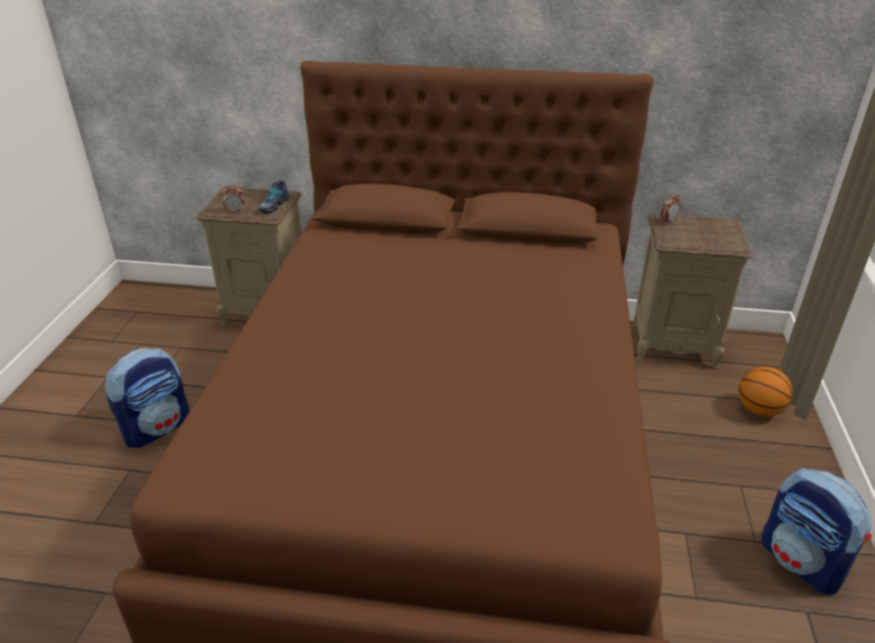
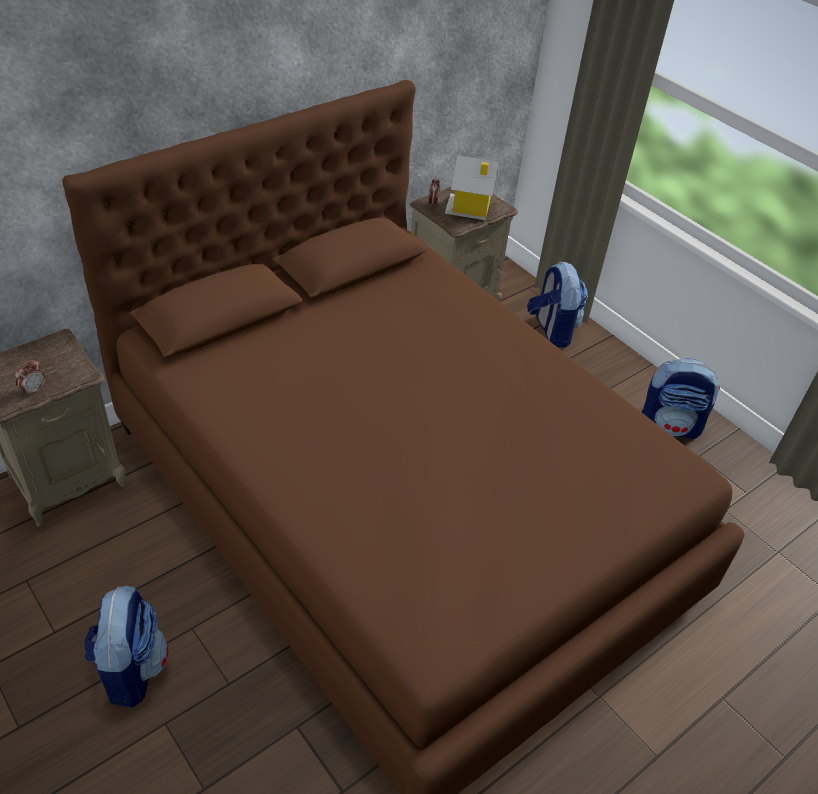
camera: 50 degrees left, 10 degrees up
shoe [258,180,290,214] -> none
basketball [738,367,793,417] -> backpack [527,262,588,348]
none -> toy house [445,155,499,220]

